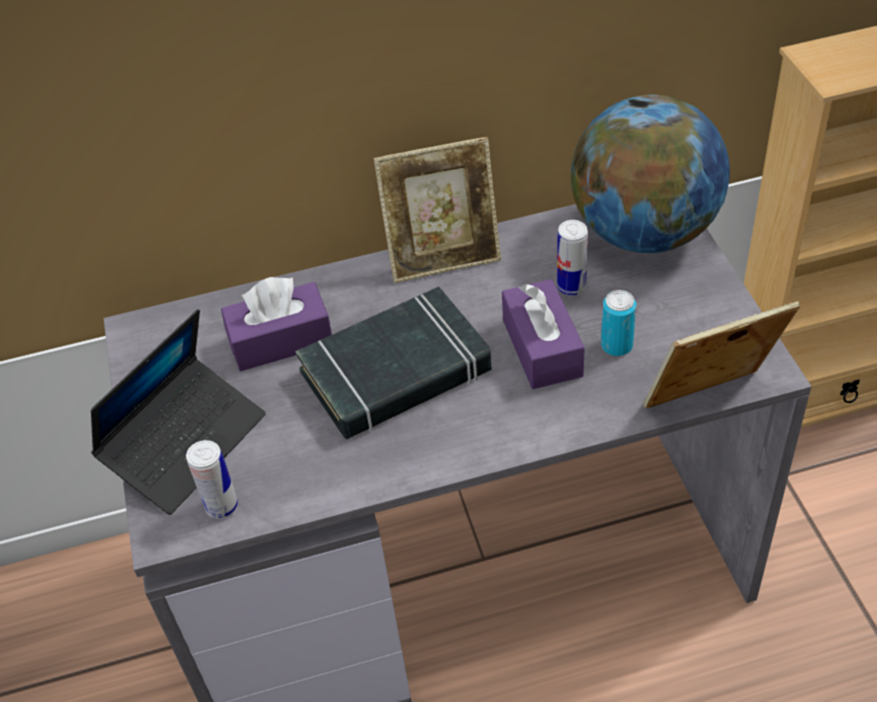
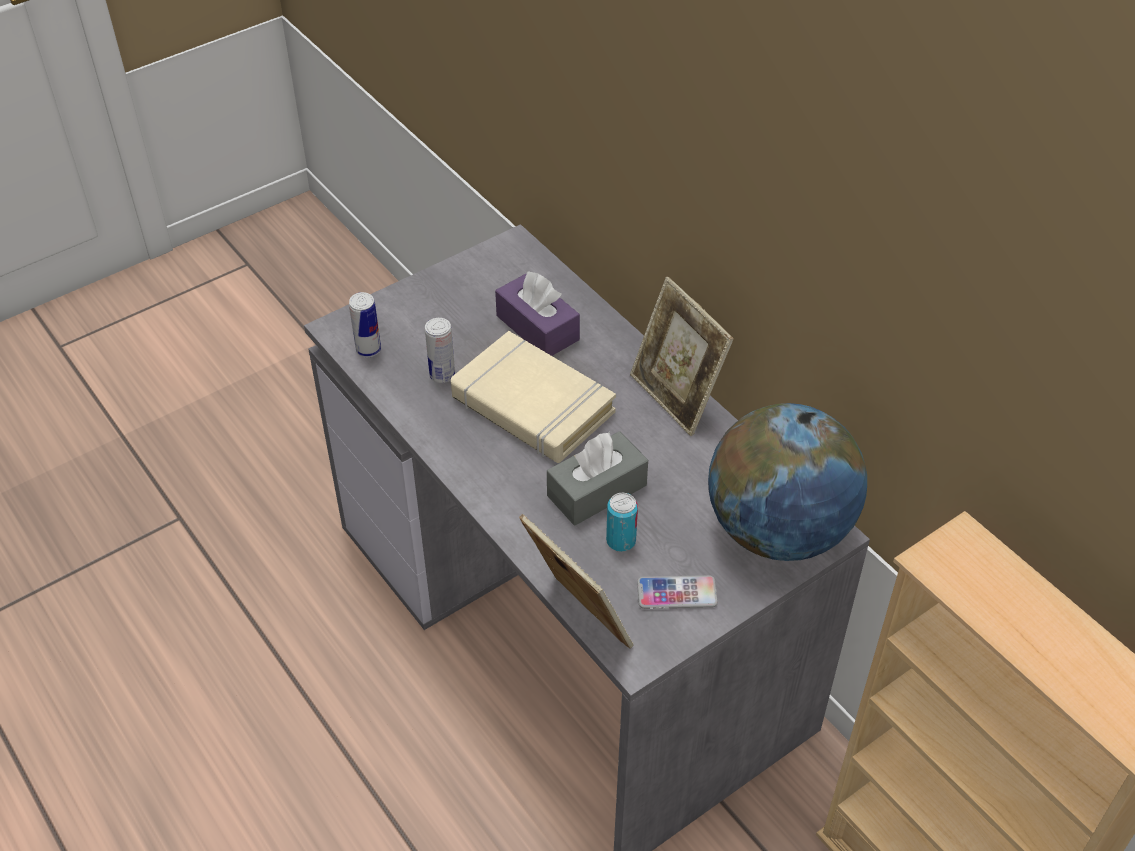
camera: 65 degrees right, 0 degrees up
laptop [91,309,266,515] -> none
black book [295,287,492,439] -> beige book [451,331,616,463]
purple tissue box [502,279,585,389] -> grey tissue box [547,431,648,525]
can [557,220,588,295] -> can moved to [425,318,455,383]
none -> phone [637,575,718,609]

